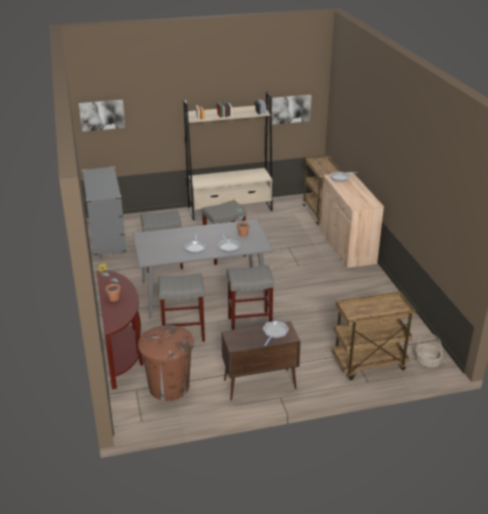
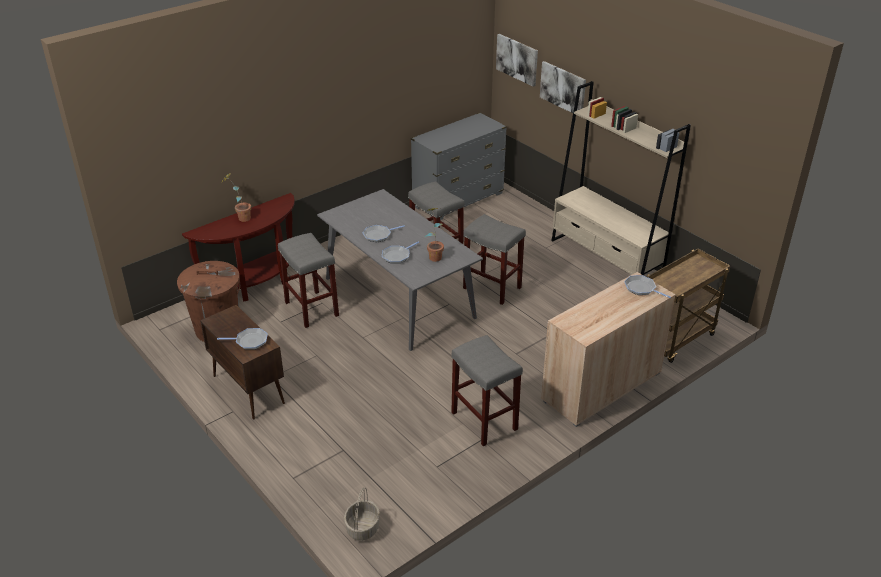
camera: 65 degrees right, 5 degrees up
grey stool [227,265,274,330] -> grey stool moved to [451,335,523,446]
picture [271,95,312,125] -> picture moved to [540,61,586,113]
brown cart [332,291,416,380] -> none

